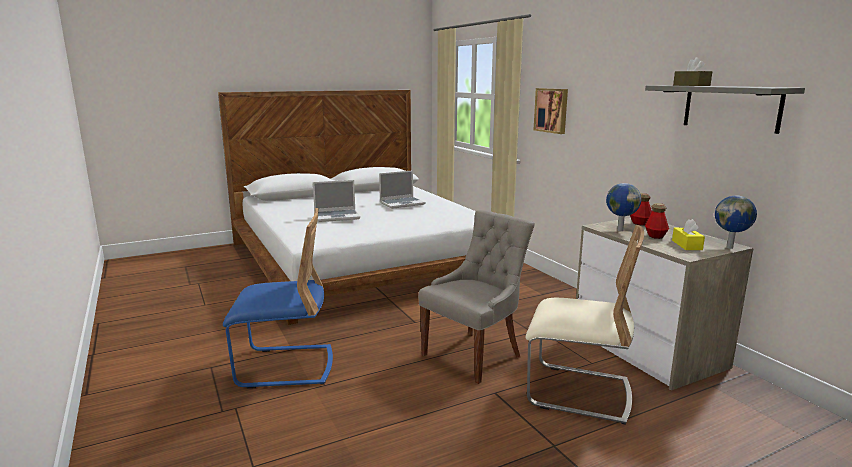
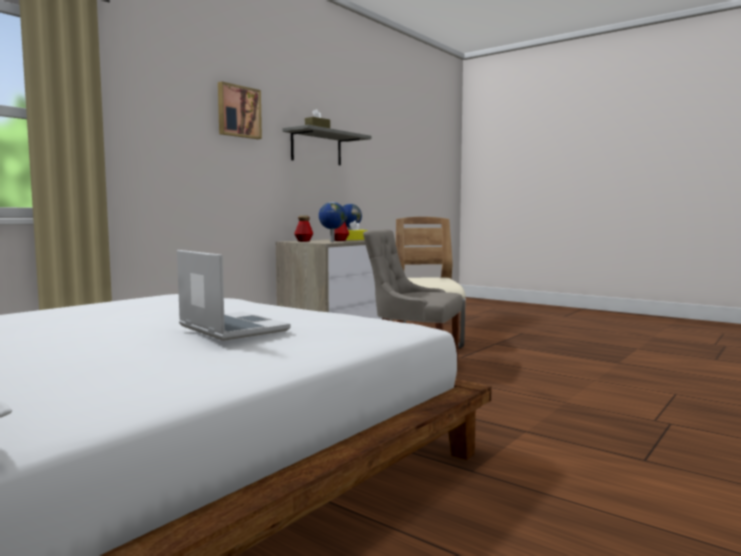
camera: 115 degrees left, 10 degrees down
blue chair [223,208,333,389] -> none
laptop [379,170,425,209] -> none
picture [534,88,568,134] -> picture moved to [218,81,262,139]

